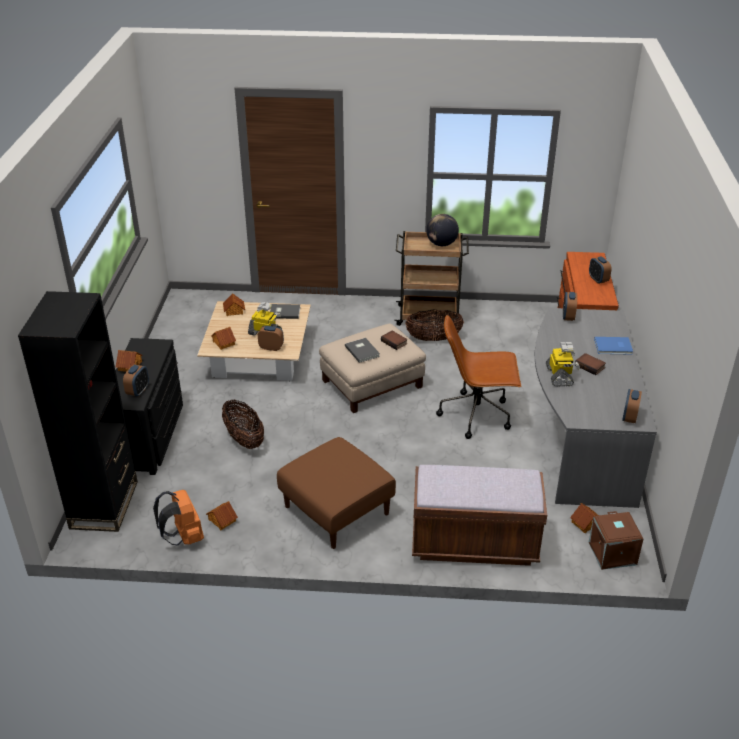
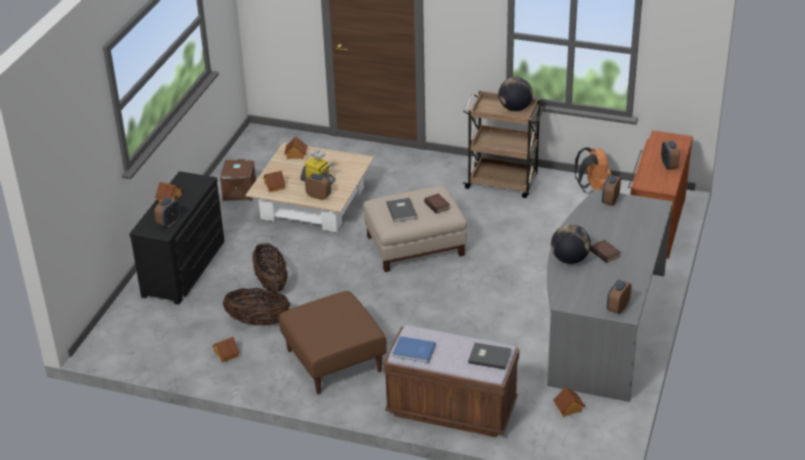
camera: 15 degrees right, 0 degrees up
black bookcase [18,291,138,532] -> none
orange backpack [153,490,204,546] -> orange backpack moved to [575,147,611,194]
grey book [270,304,300,319] -> grey book moved to [468,343,511,369]
basket [405,310,464,341] -> basket moved to [223,288,290,325]
brown office chair [436,315,521,439] -> none
toy robot [546,342,580,386] -> globe [551,224,591,264]
brown storage box [589,511,643,570] -> brown storage box moved to [220,159,256,202]
blue book [594,337,633,355] -> blue book moved to [392,336,436,363]

